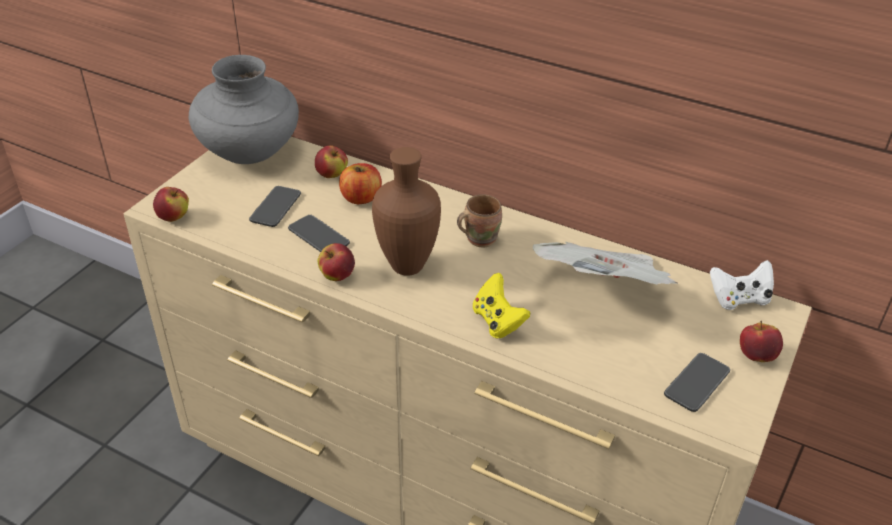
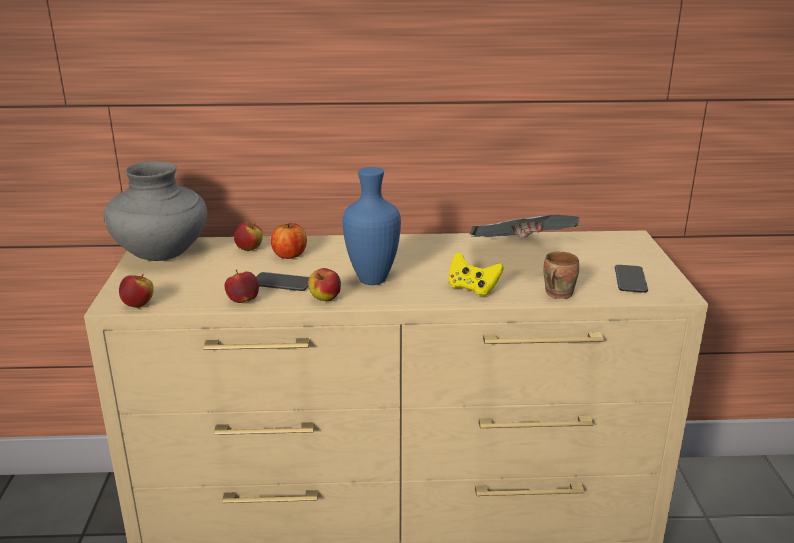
camera: 30 degrees left, 15 degrees down
phone [249,186,301,227] -> none
brown vase [372,147,441,276] -> blue vase [343,167,401,285]
brown mug [457,194,502,247] -> brown mug moved to [543,252,579,299]
white game controller [710,260,774,310] -> none
apple [740,321,783,362] -> apple moved to [225,269,259,303]

